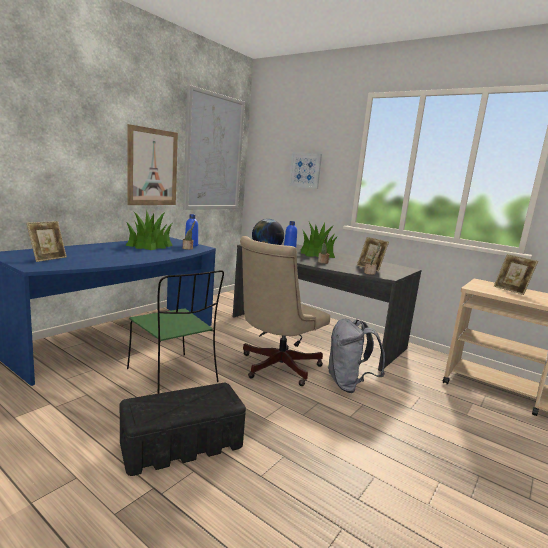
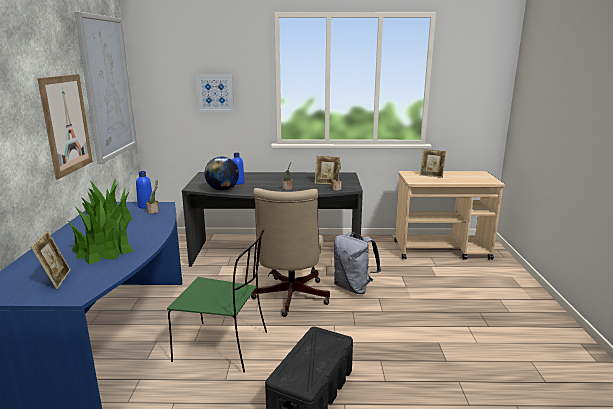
camera: 35 degrees left, 5 degrees up
potted plant [300,222,338,258] -> potted plant moved to [67,199,134,264]

